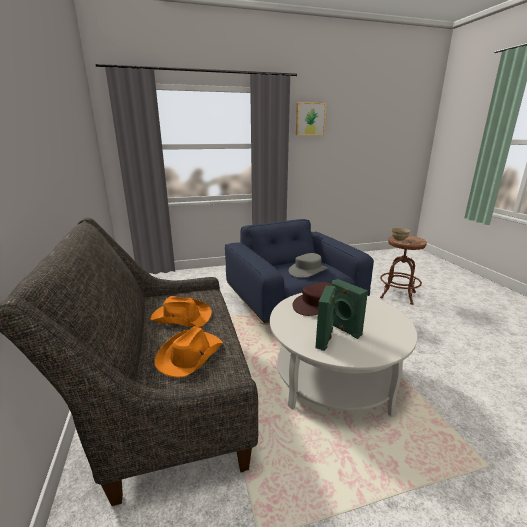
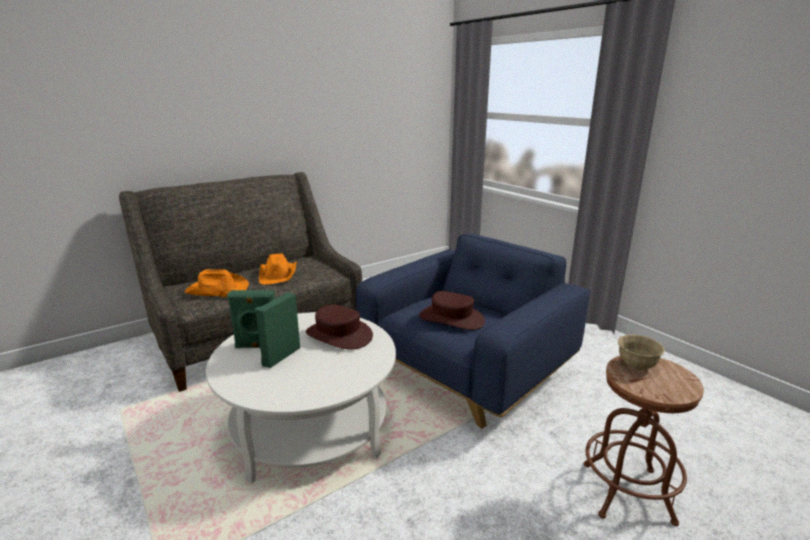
camera: 70 degrees right, 0 degrees up
grey hat [289,253,327,278] -> brown hat [419,291,485,330]
picture [296,102,326,135] -> none

